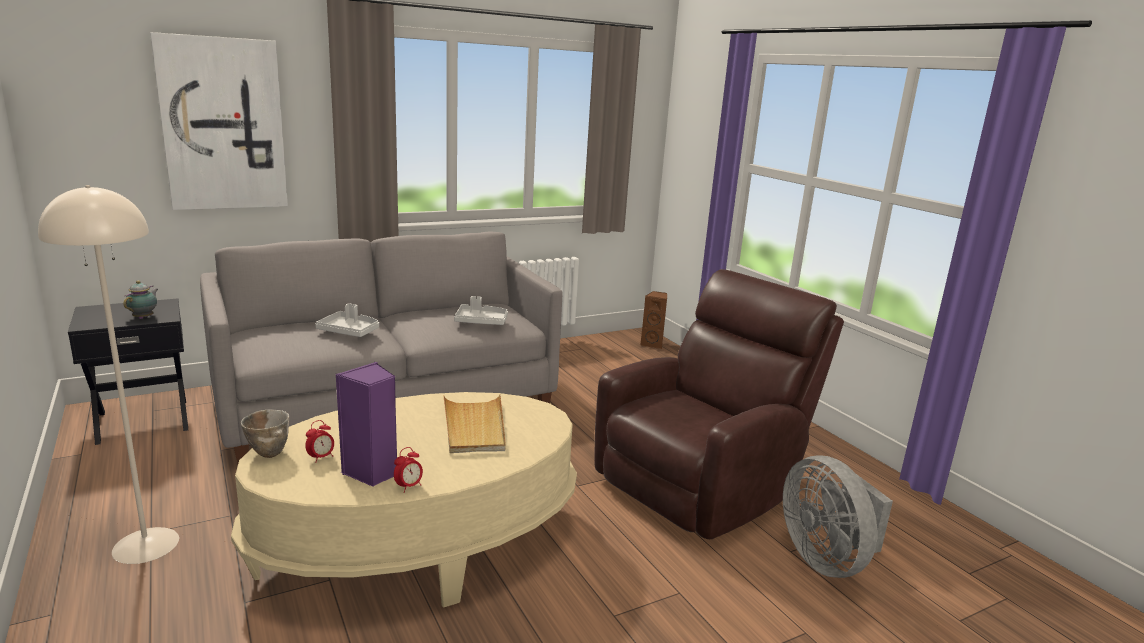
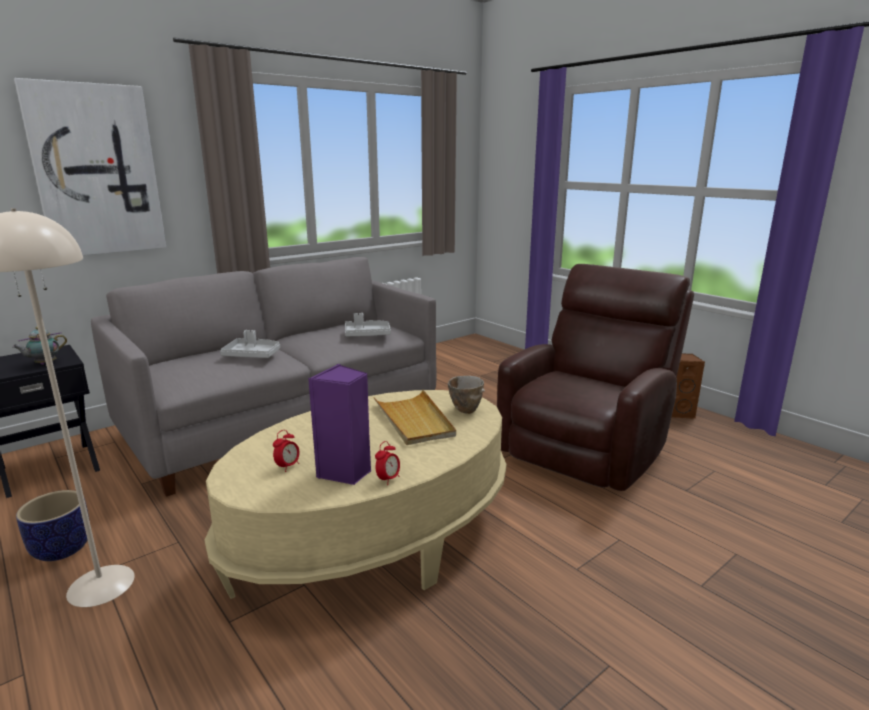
camera: 10 degrees left, 0 degrees up
teapot [123,280,158,319] -> teapot turned 135 degrees counterclockwise [12,327,67,365]
bowl [241,409,289,458] -> bowl moved to [447,376,485,414]
brown speaker [640,291,667,349] -> brown speaker moved to [672,354,705,419]
grey fan [783,455,893,578] -> none
none -> planter [16,490,90,561]

